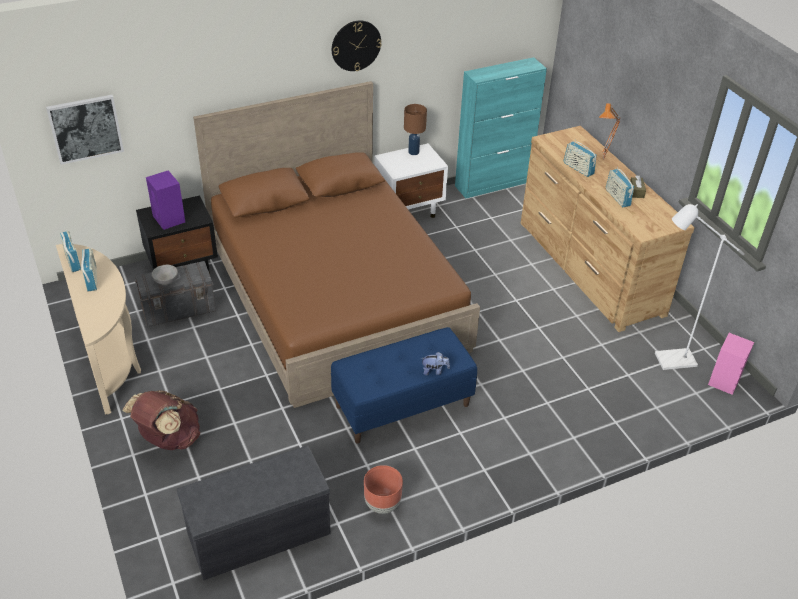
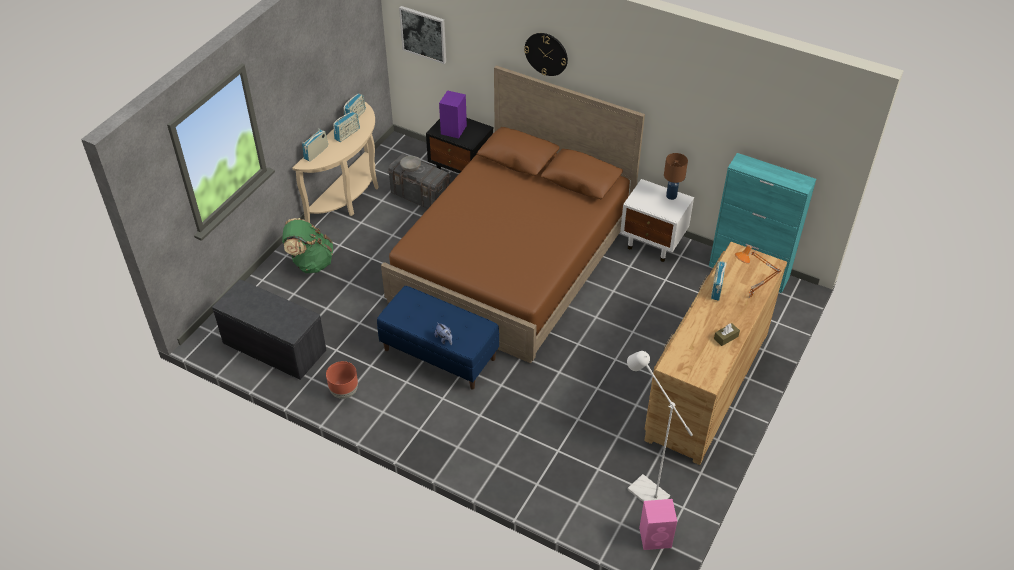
camera: 55 degrees right, 5 degrees up
brown backpack [122,391,200,450] -> green backpack [282,218,333,273]
wall clock [332,20,382,71] -> wall clock moved to [524,33,568,76]
radio [606,167,634,207] -> radio moved to [302,128,328,161]

